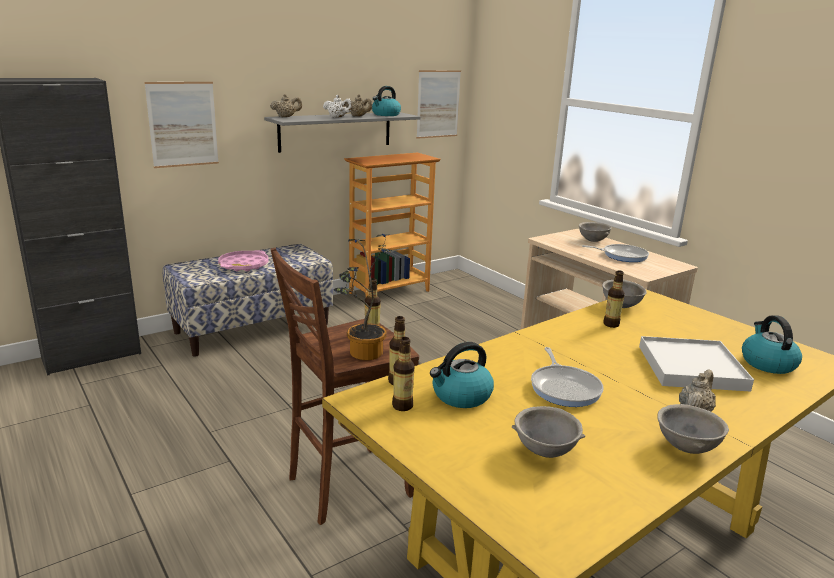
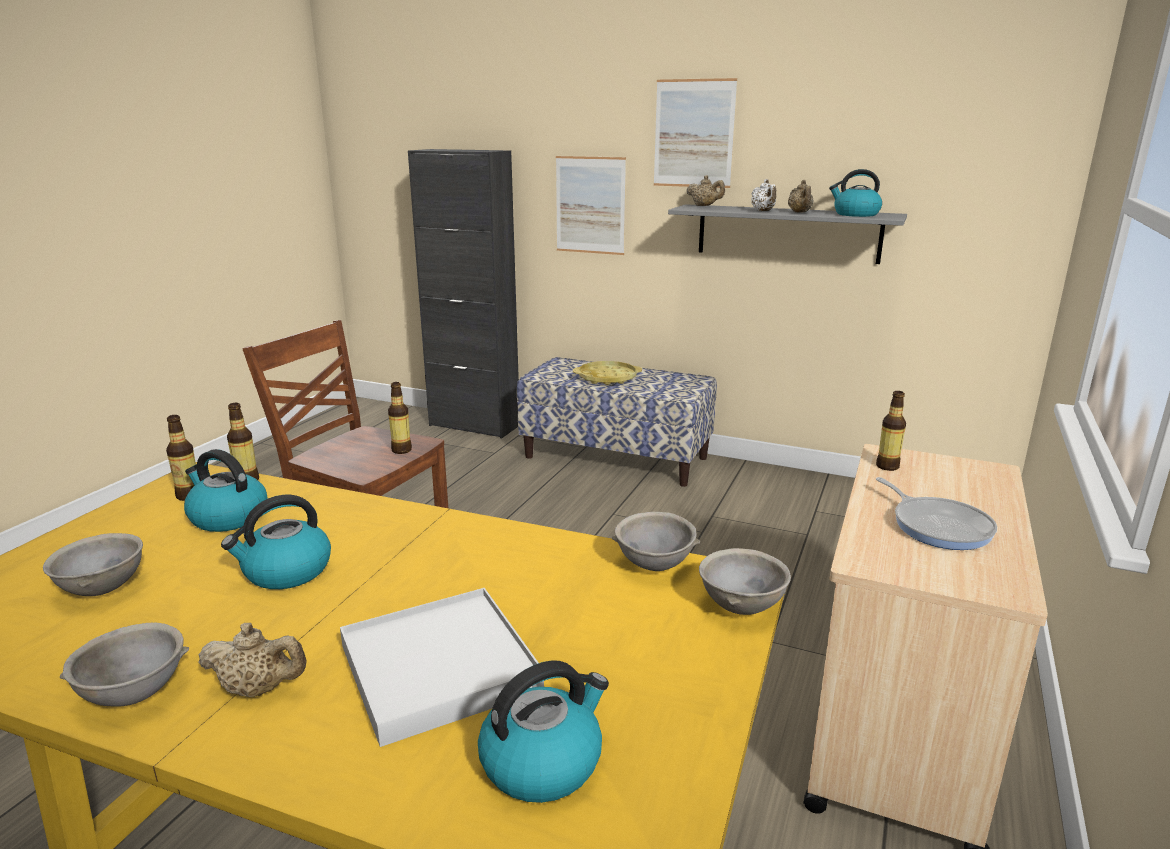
camera: 60 degrees right, 0 degrees up
pink tray [218,250,269,271] -> yellow tray [573,361,642,385]
potted plant [333,234,391,360] -> none
bookcase [344,153,441,297] -> none
picture [416,70,461,139] -> picture moved to [654,78,737,188]
frying pan [531,347,604,407] -> kettle [221,494,331,589]
grey bowl [579,222,612,242] -> grey bowl moved to [699,548,791,615]
bottle [603,270,625,328] -> bottle moved to [876,391,906,471]

